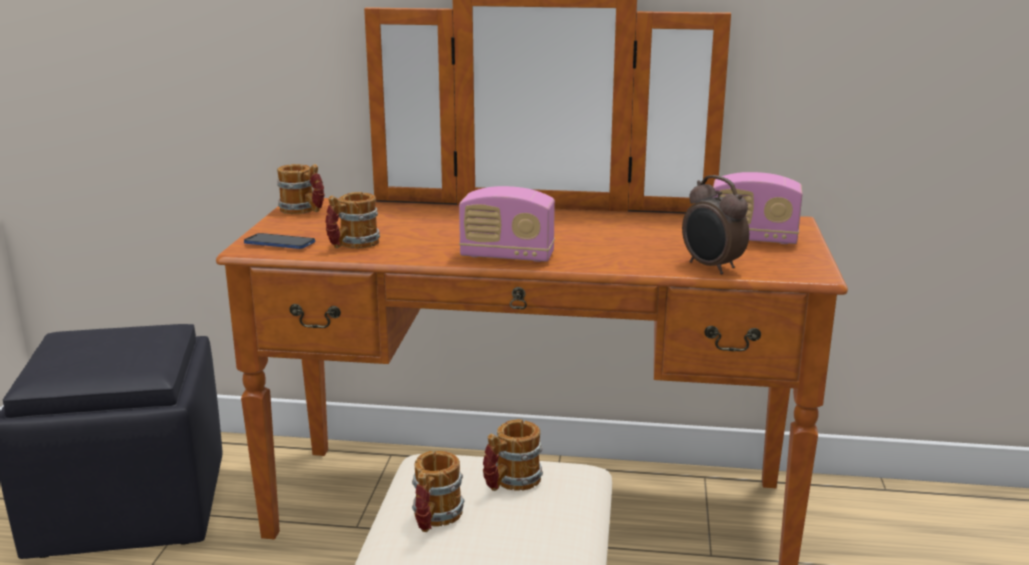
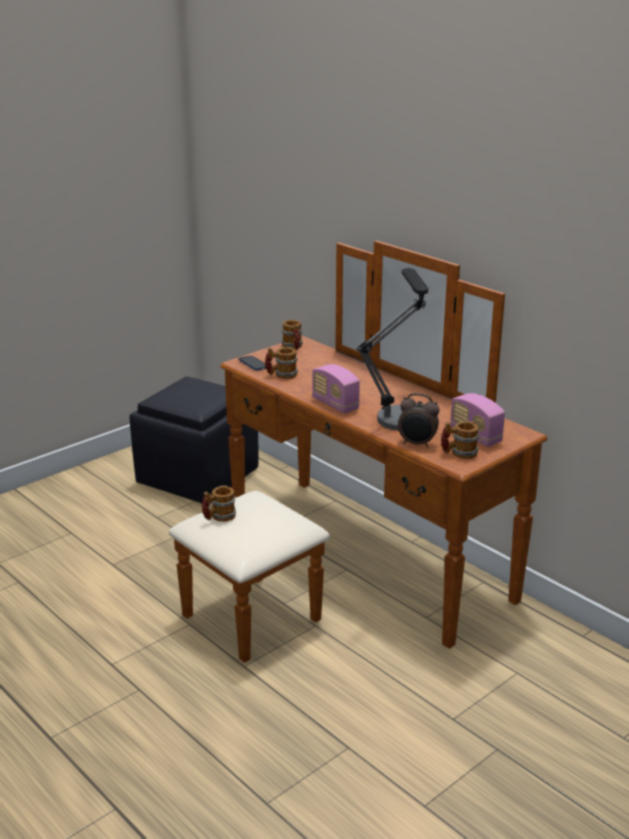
camera: 40 degrees right, 5 degrees up
mug [483,419,543,491] -> mug moved to [441,421,479,459]
alarm clock [682,175,749,275] -> alarm clock turned 75 degrees counterclockwise [398,393,440,448]
none -> table lamp [357,268,428,431]

